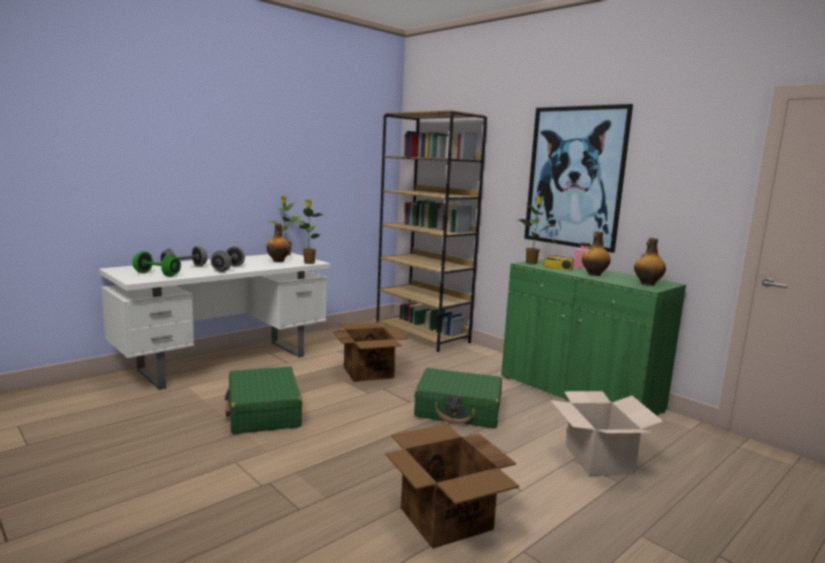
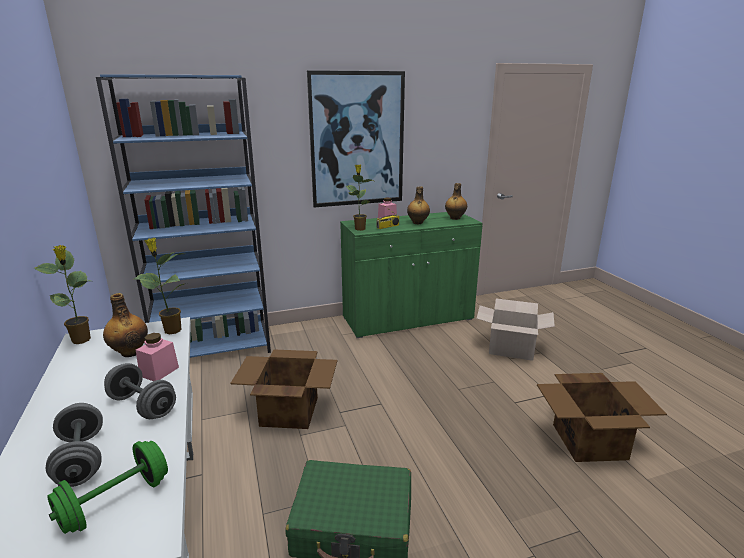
camera: 65 degrees left, 10 degrees up
brown bookcase [376,110,487,352] -> blue bookcase [96,74,271,358]
green suitcase [414,368,502,428] -> none
none -> pink jar [136,333,179,381]

